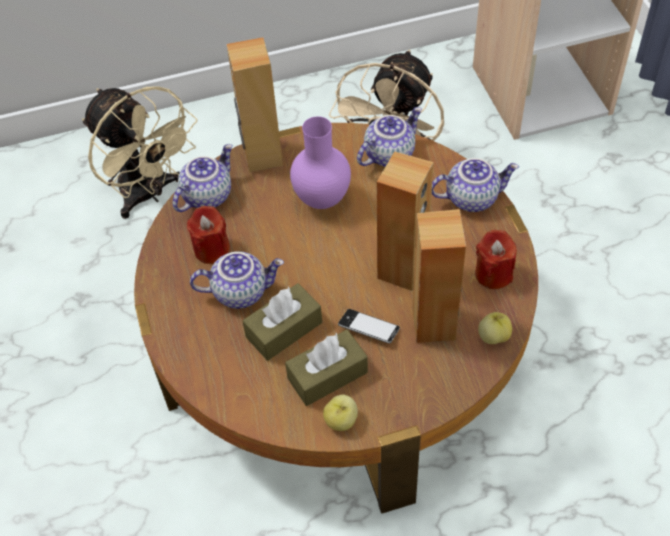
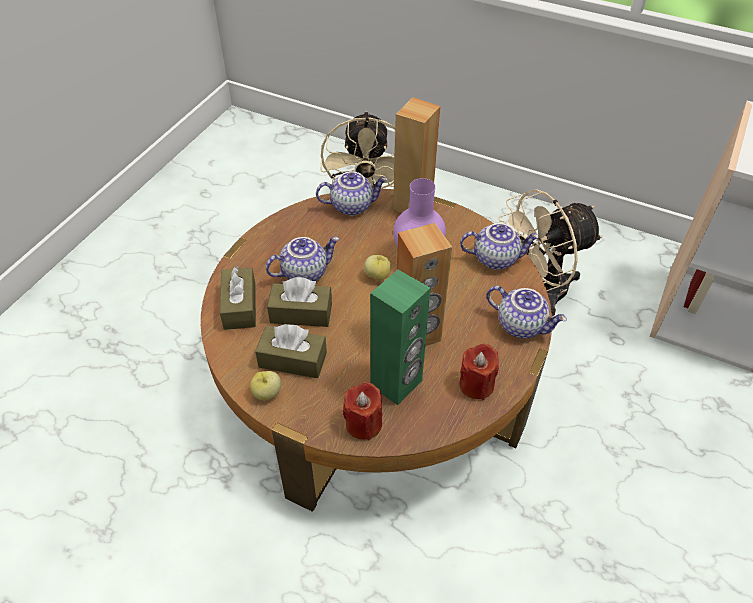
camera: 40 degrees right, 5 degrees down
red candle [187,206,230,264] -> red candle moved to [343,382,382,441]
teapot [190,251,284,309] -> teapot turned 60 degrees counterclockwise [265,236,339,281]
phone [338,309,400,343] -> none
brown speaker [412,209,466,343] -> green speaker [370,270,431,405]
apple [478,312,512,344] -> apple moved to [364,255,391,281]
none -> brown tissue box [220,266,256,330]

